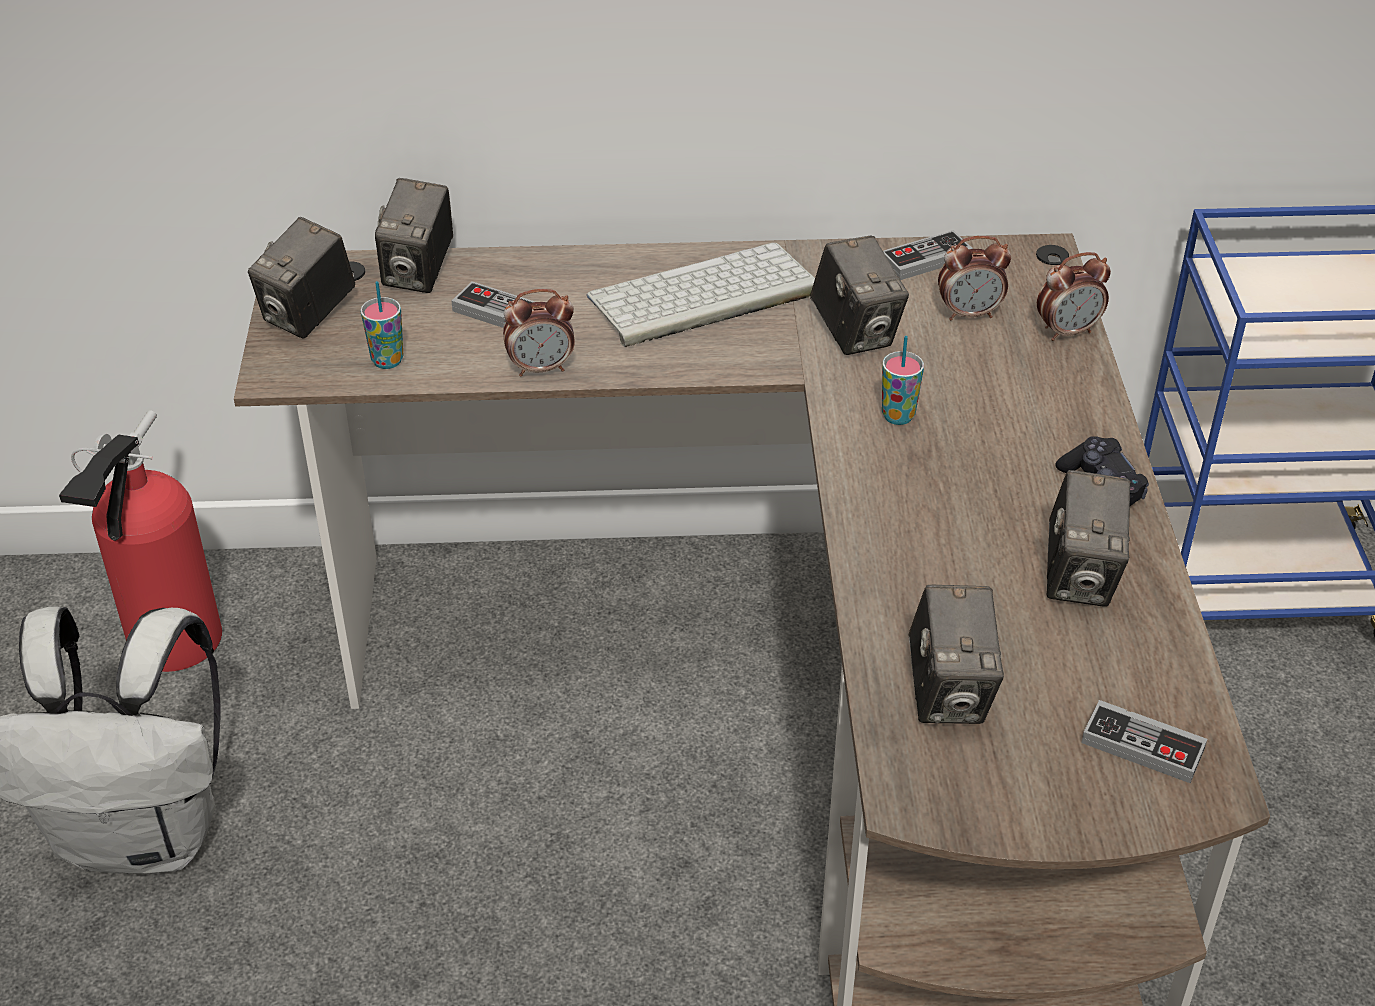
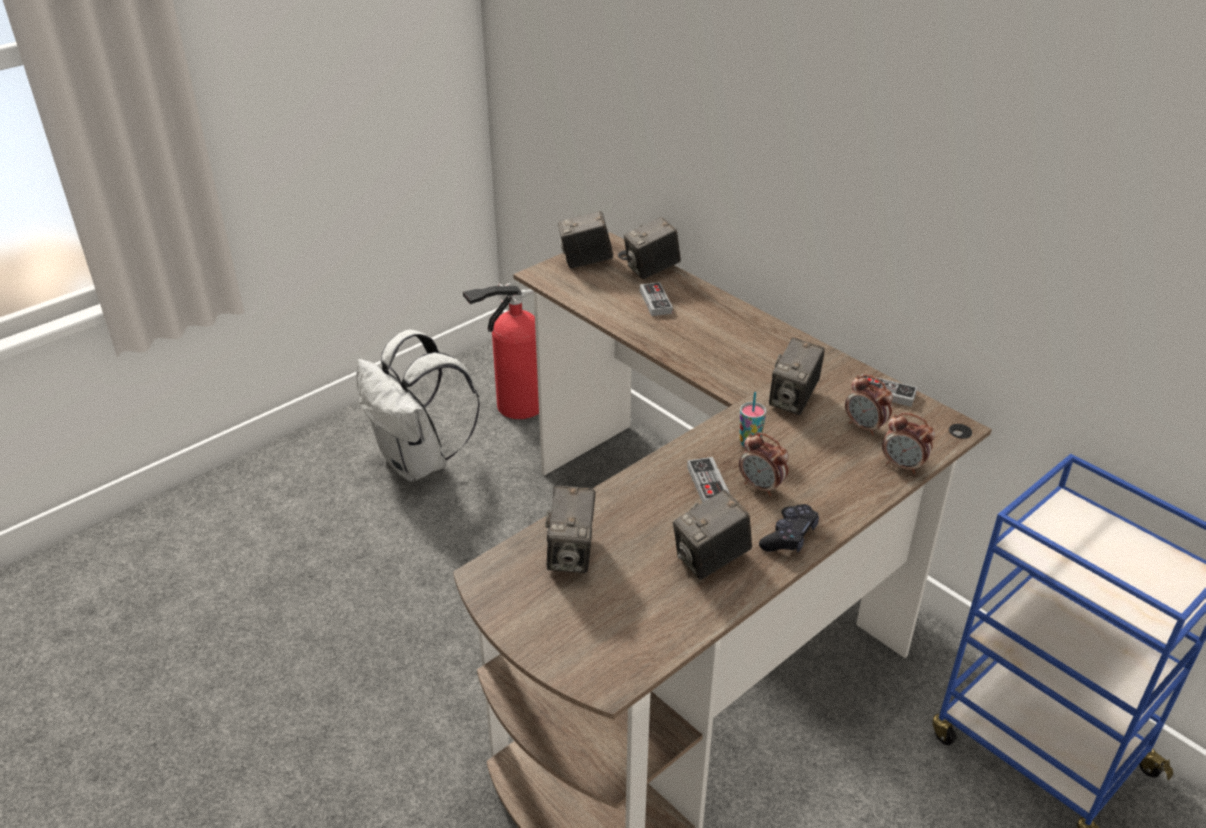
camera: 50 degrees right, 5 degrees down
cup [360,281,403,369] -> none
alarm clock [503,289,574,377] -> alarm clock moved to [739,432,789,496]
keyboard [586,242,815,347] -> none
camera [909,585,1004,724] -> camera turned 45 degrees counterclockwise [545,485,595,573]
game controller [1081,700,1207,783] -> game controller moved to [687,457,730,503]

